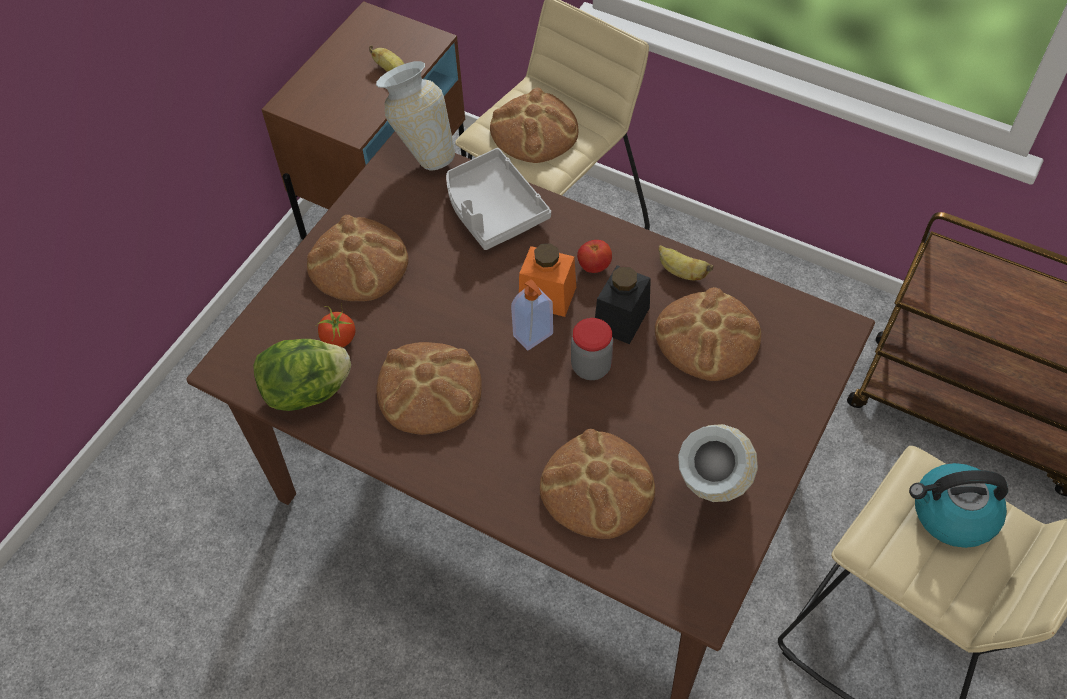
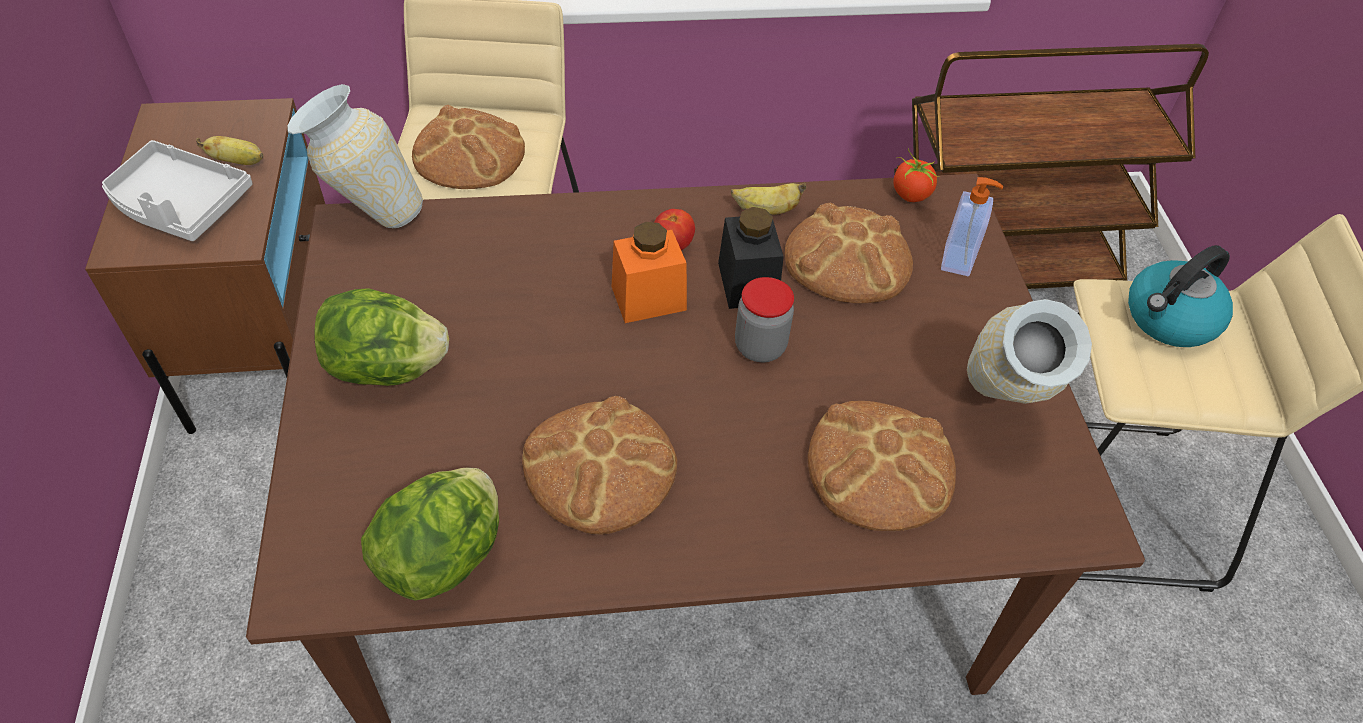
camera: 40 degrees left, 5 degrees down
bread [307,215,409,301] -> lettuce [315,288,449,386]
tomato [317,305,356,348] -> tomato moved to [893,148,940,202]
grey tray [446,148,551,250] -> grey tray moved to [102,140,253,241]
soap dispenser [511,279,553,350] -> soap dispenser moved to [941,177,1003,276]

